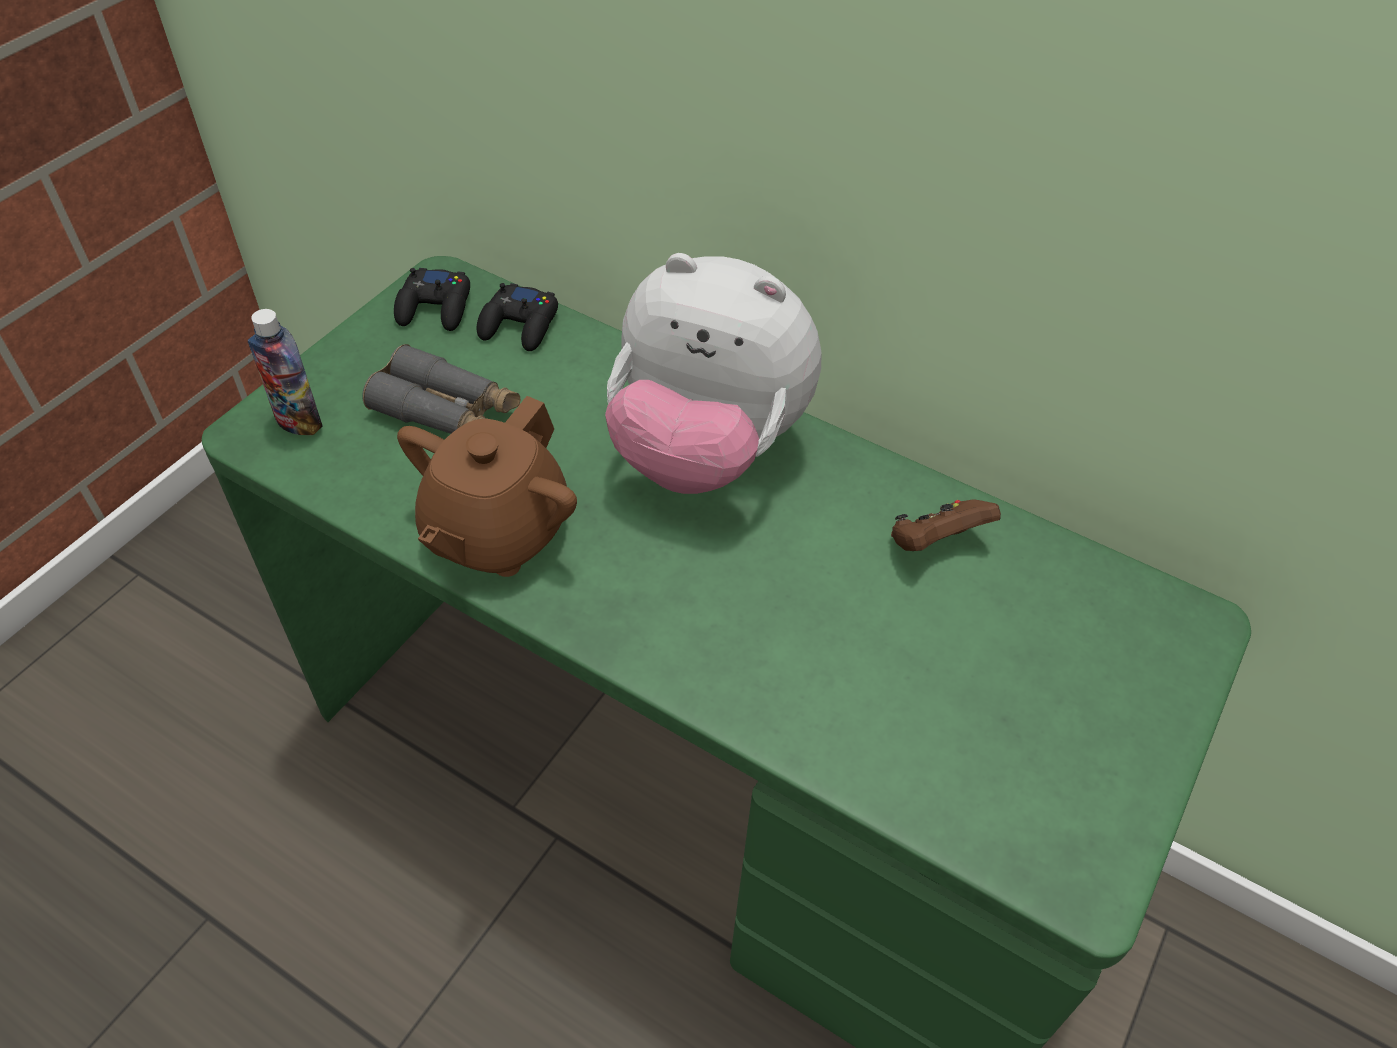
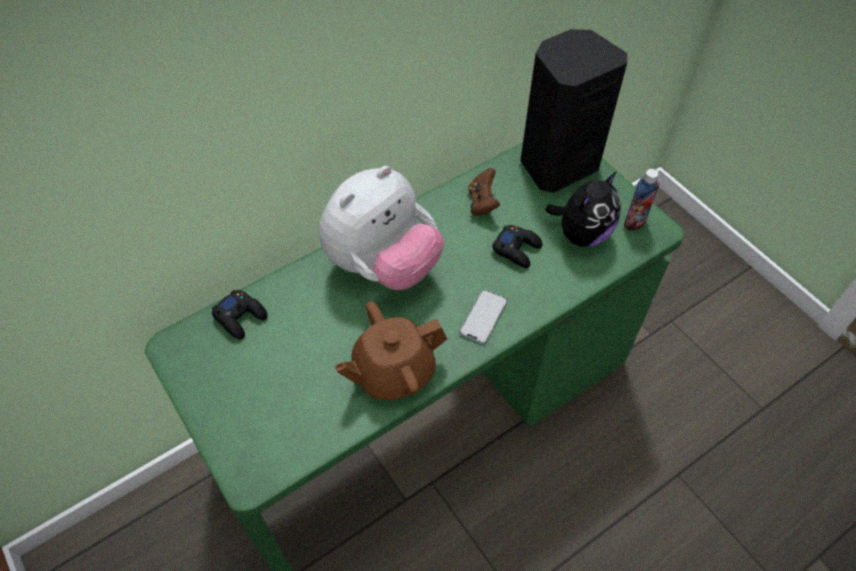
camera: 65 degrees left, 5 degrees up
bottle [248,309,323,435] -> bottle moved to [624,169,660,231]
grey binoculars [362,344,520,434] -> none
black game controller [394,268,470,331] -> black game controller moved to [492,225,542,268]
brown teapot [397,396,577,577] -> brown teapot turned 105 degrees clockwise [334,301,447,400]
none -> phone [460,290,507,344]
none -> black speaker [520,29,627,193]
none -> plush toy [545,171,621,247]

